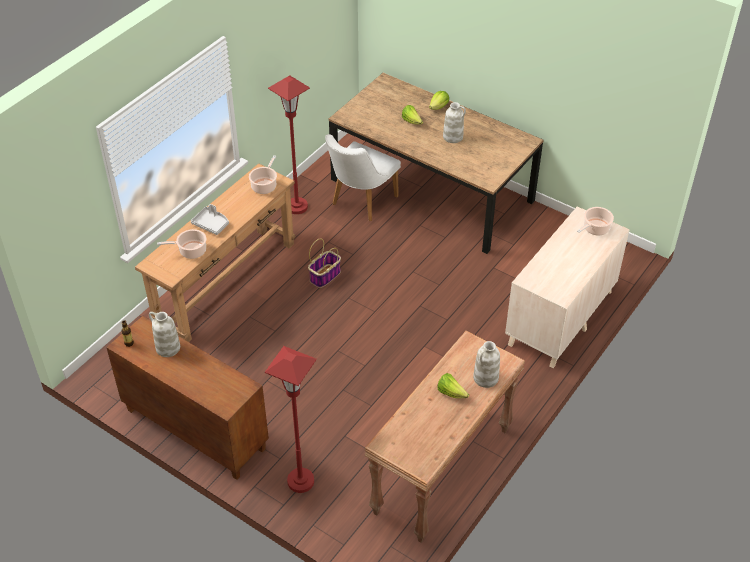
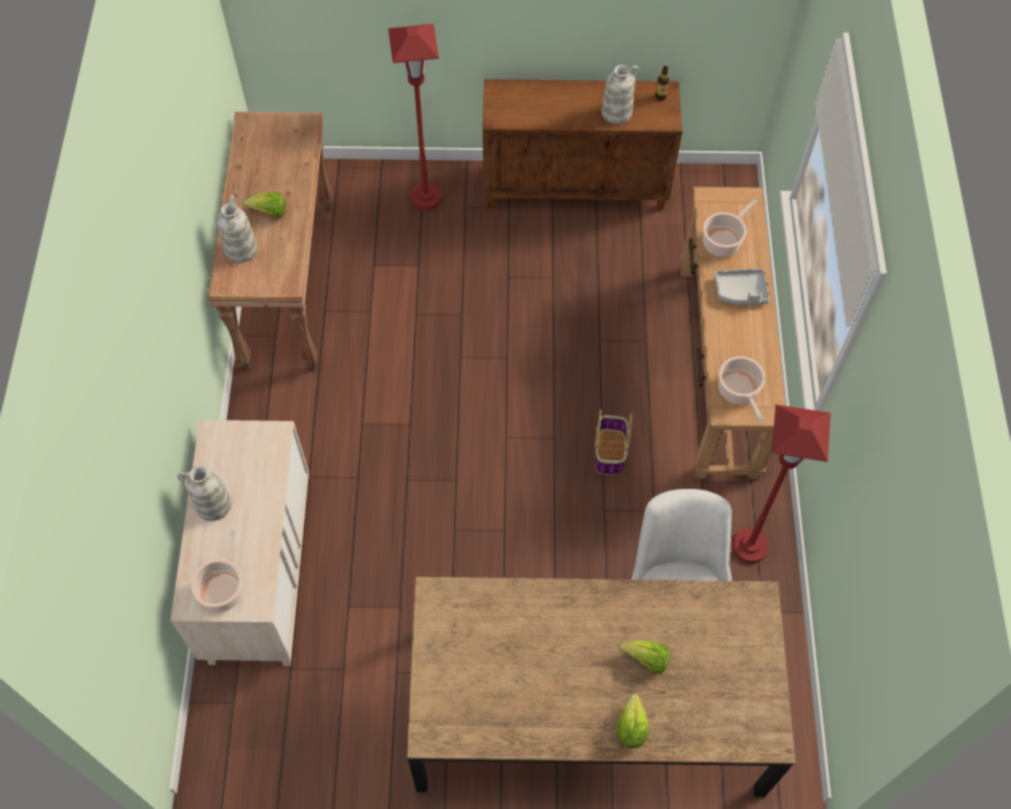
camera: 145 degrees right, 15 degrees up
white vase [443,102,466,143] -> white vase moved to [177,466,232,521]

